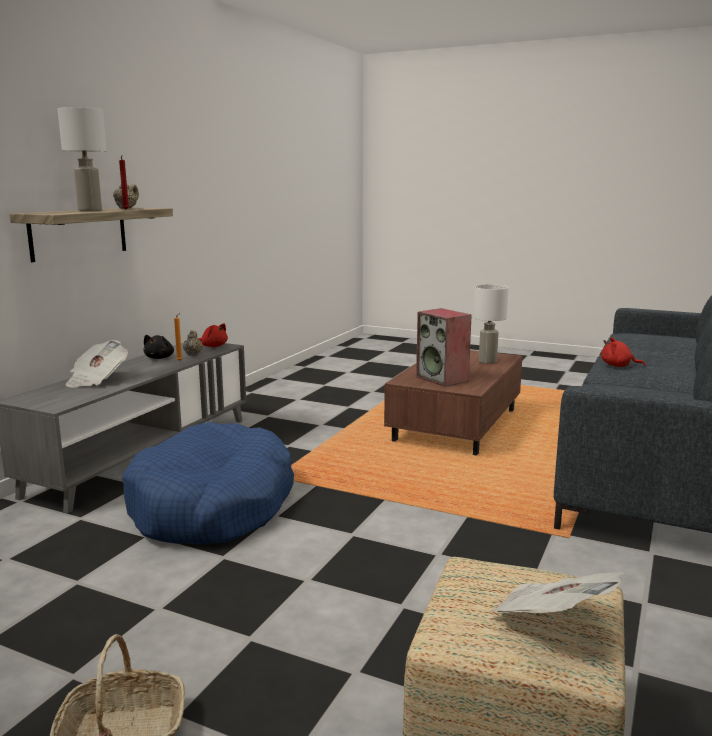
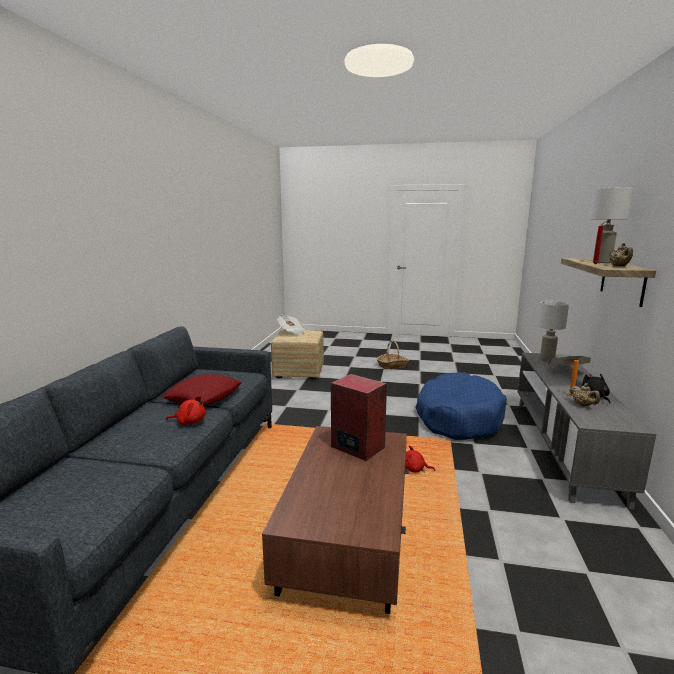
camera: 165 degrees right, 0 degrees up
red plush toy [198,323,228,347] -> red plush toy moved to [405,445,435,473]
white table lamp [473,284,509,364] -> white table lamp moved to [538,301,569,362]
none -> red pillow [162,374,242,406]

